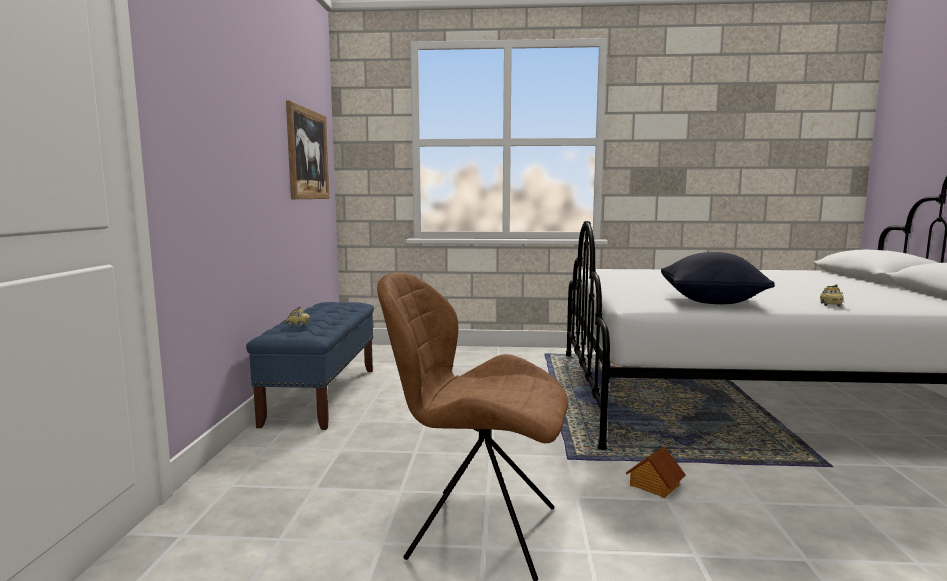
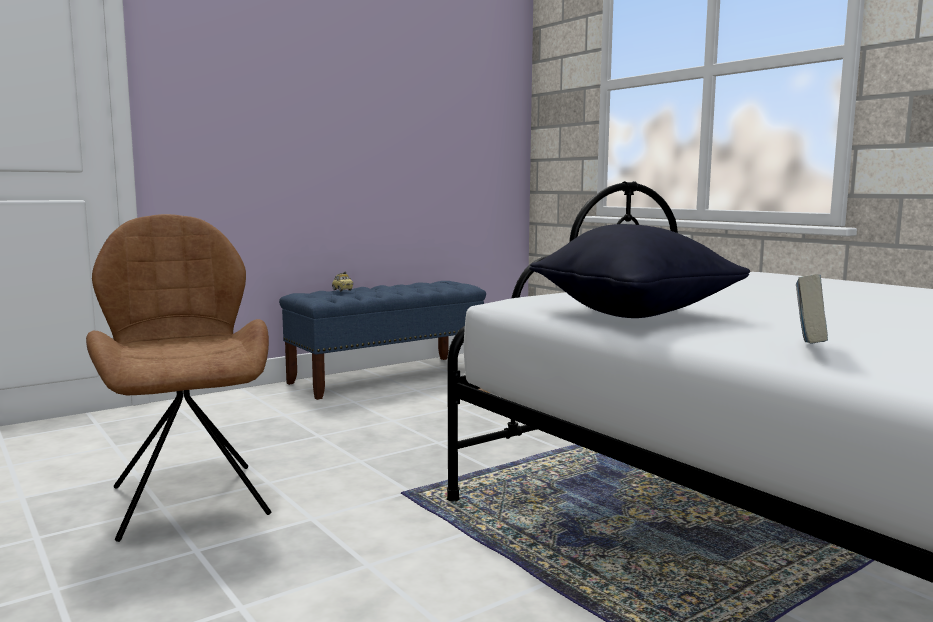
camera: 50 degrees right, 0 degrees up
picture [286,100,330,199] -> none
toy house [626,446,686,498] -> none
toy car [820,285,843,306] -> book [796,274,828,344]

